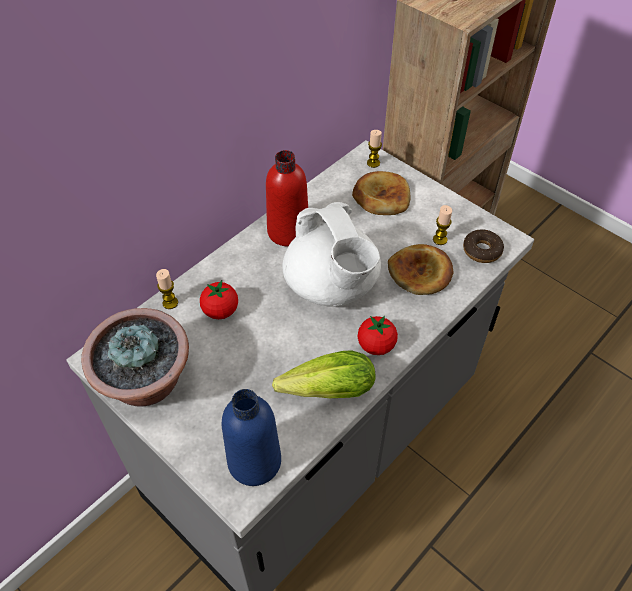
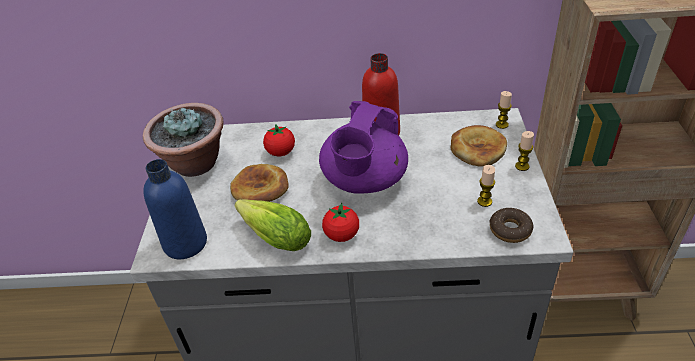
camera: 50 degrees right, 10 degrees down
candle [156,269,178,309] -> candle moved to [515,131,534,171]
white teapot [282,202,381,307] -> purple teapot [319,101,408,194]
bread [388,244,454,295] -> bread moved to [230,164,289,202]

